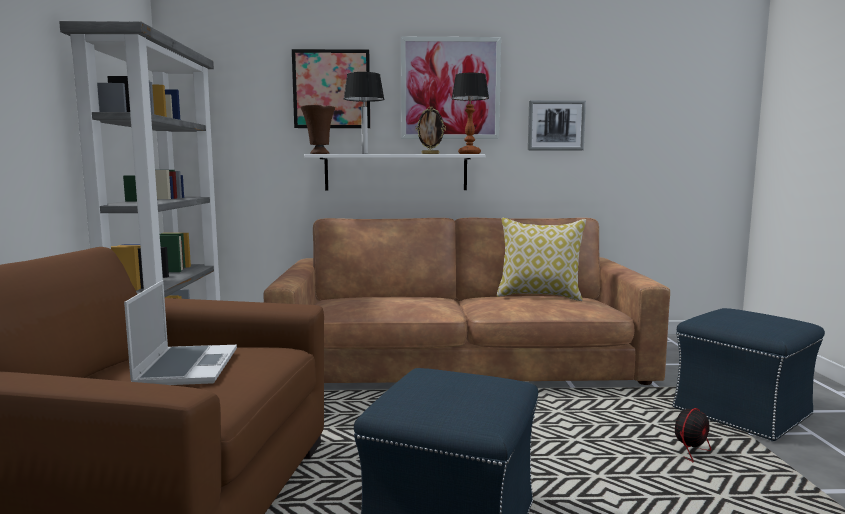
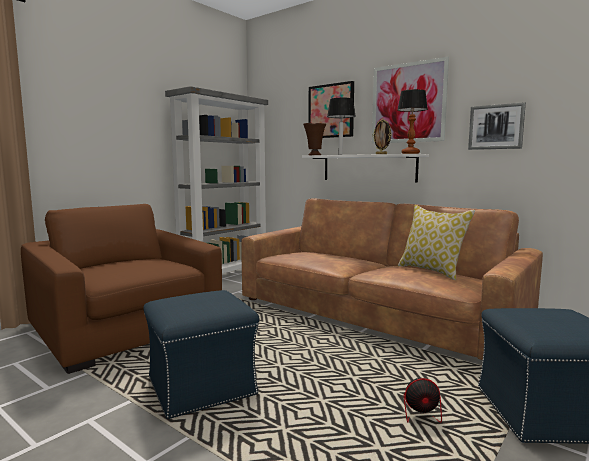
camera: 40 degrees right, 0 degrees up
laptop [124,280,237,385] -> none

